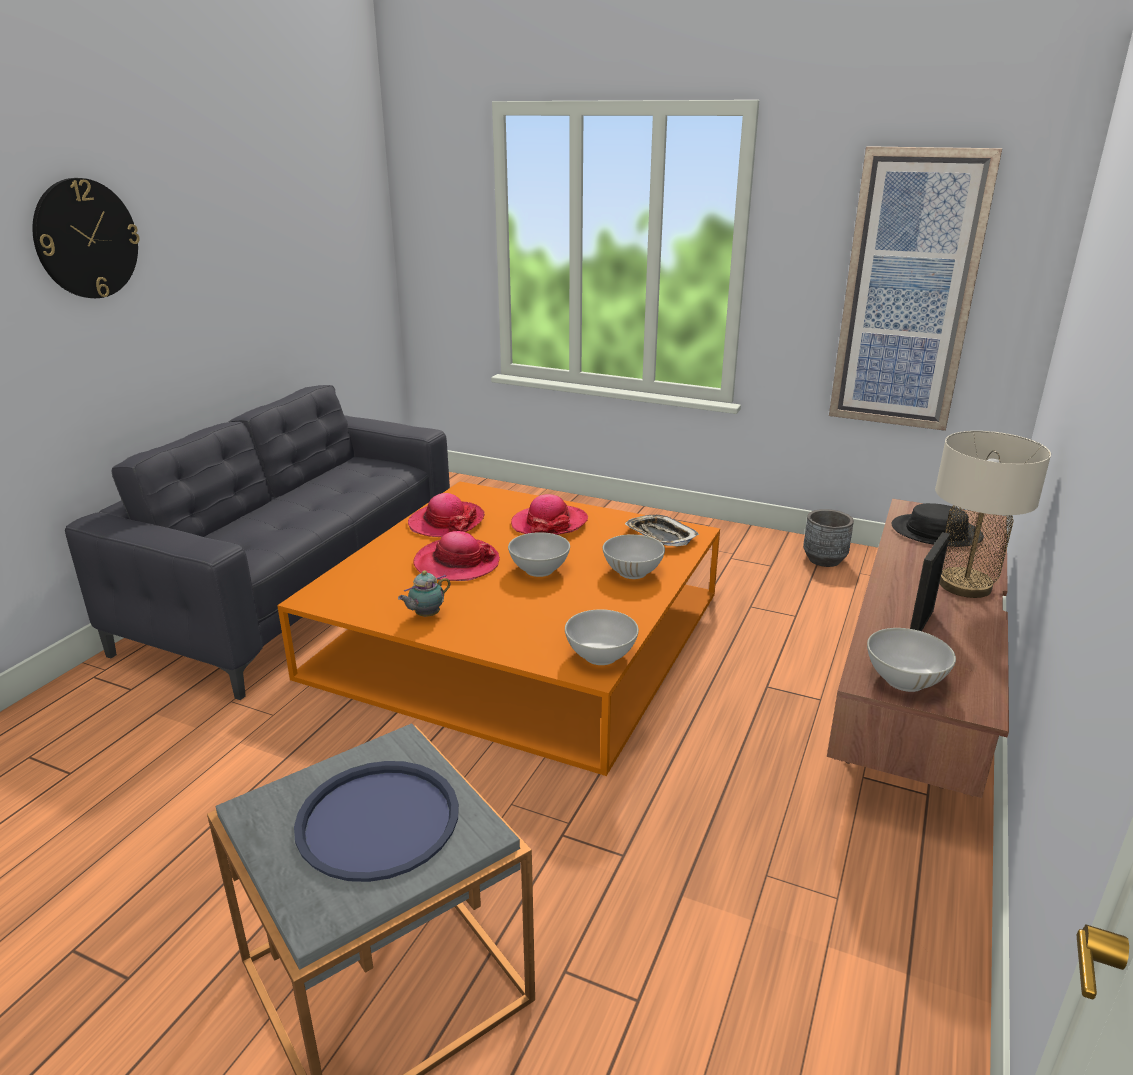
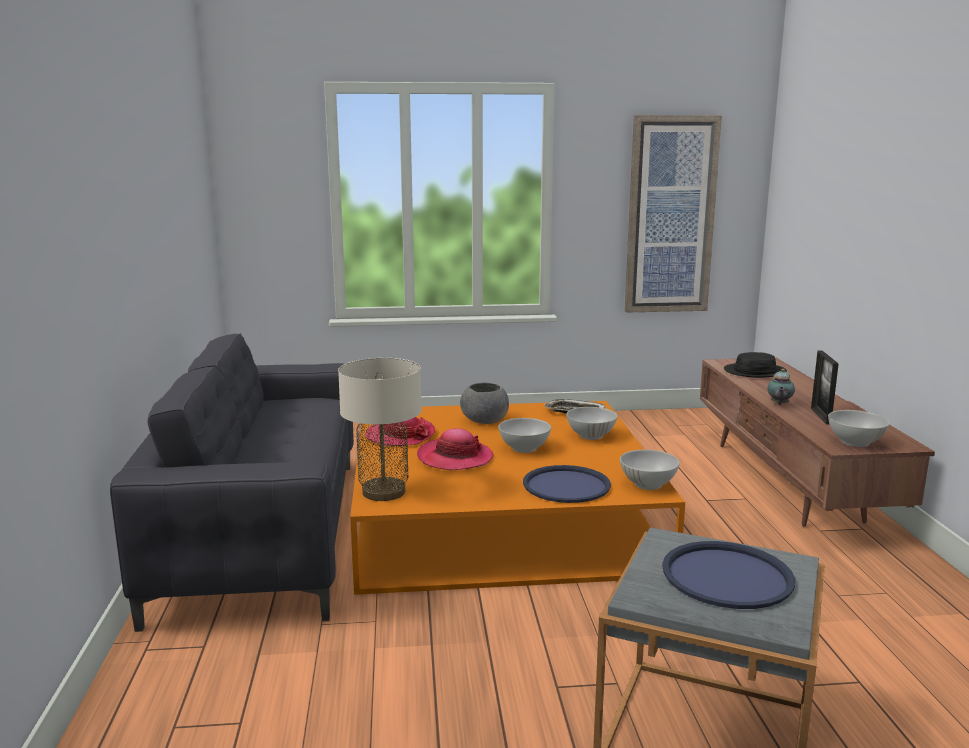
camera: 30 degrees left, 10 degrees down
wall clock [32,178,140,298] -> none
teapot [398,570,450,617] -> teapot moved to [767,369,795,405]
hat [511,494,588,535] -> grey bowl [460,383,509,424]
grey planter [803,509,854,567] -> none
table lamp [935,431,1051,598] -> table lamp moved to [338,358,422,501]
none -> blue tray [523,465,611,503]

